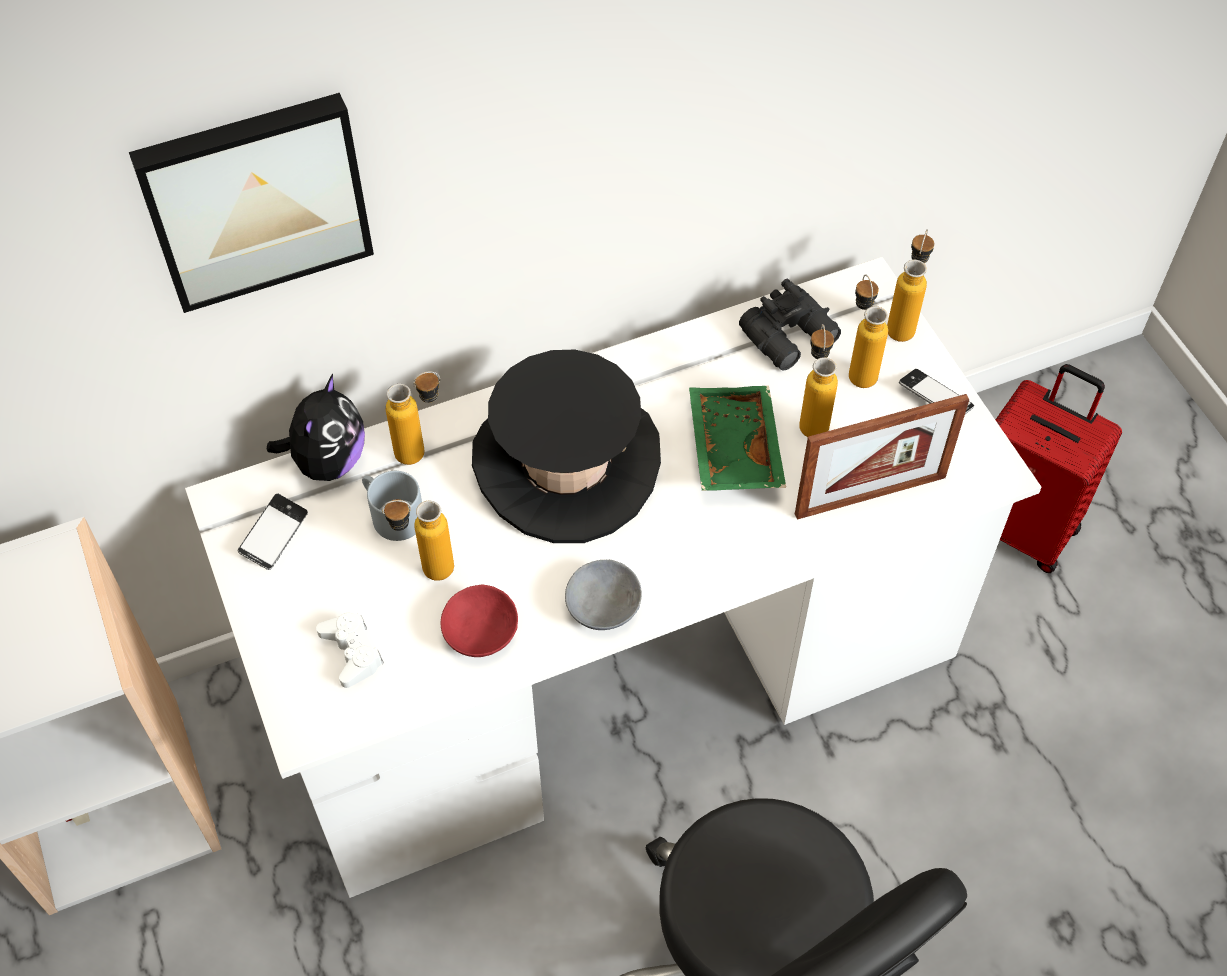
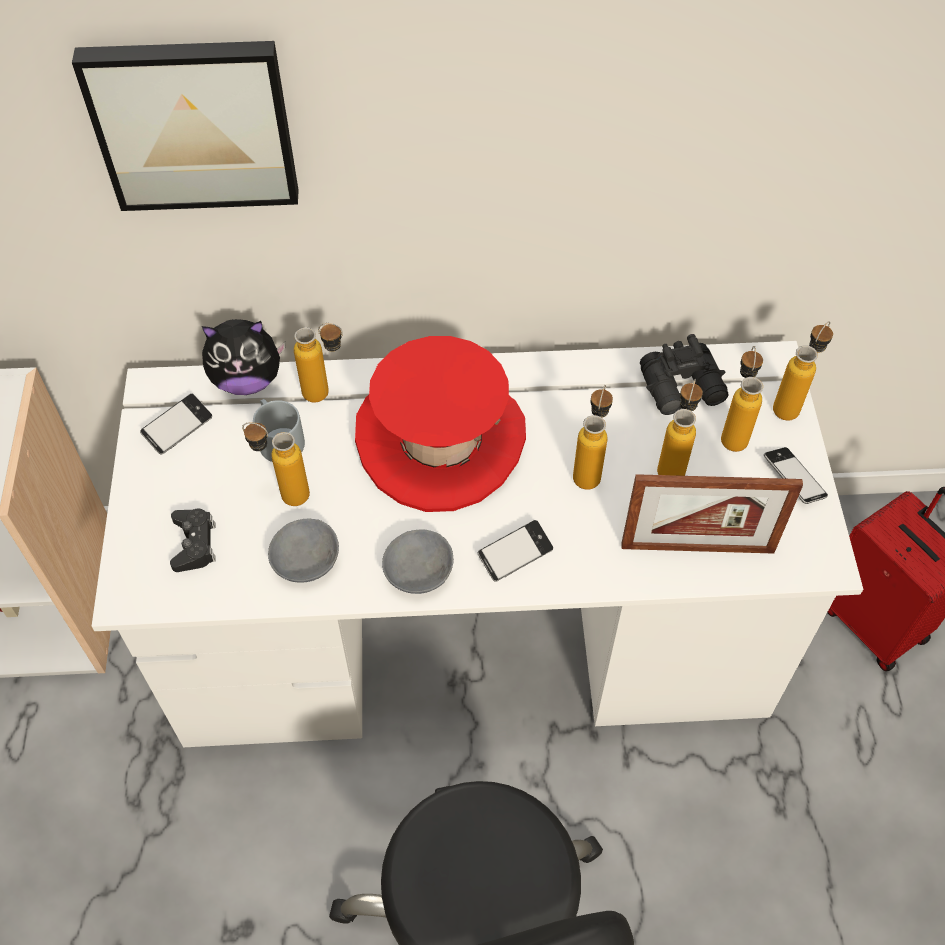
camera: 20 degrees right, 0 degrees up
plush toy [266,374,365,481] -> plush toy turned 45 degrees clockwise [202,319,286,395]
white game controller [316,613,384,688] -> black game controller [170,509,216,572]
red bowl [441,585,518,657] -> grey bowl [268,519,339,583]
black hat [472,350,661,543] -> red hat [355,336,526,512]
green tray [689,386,786,491] -> bottle [573,385,613,490]
none -> phone [478,520,553,582]

